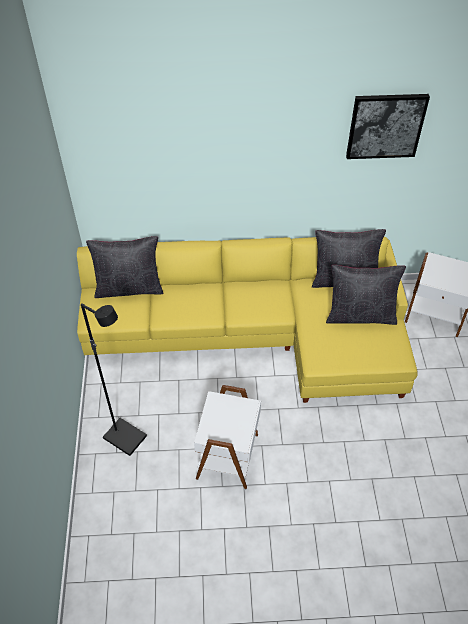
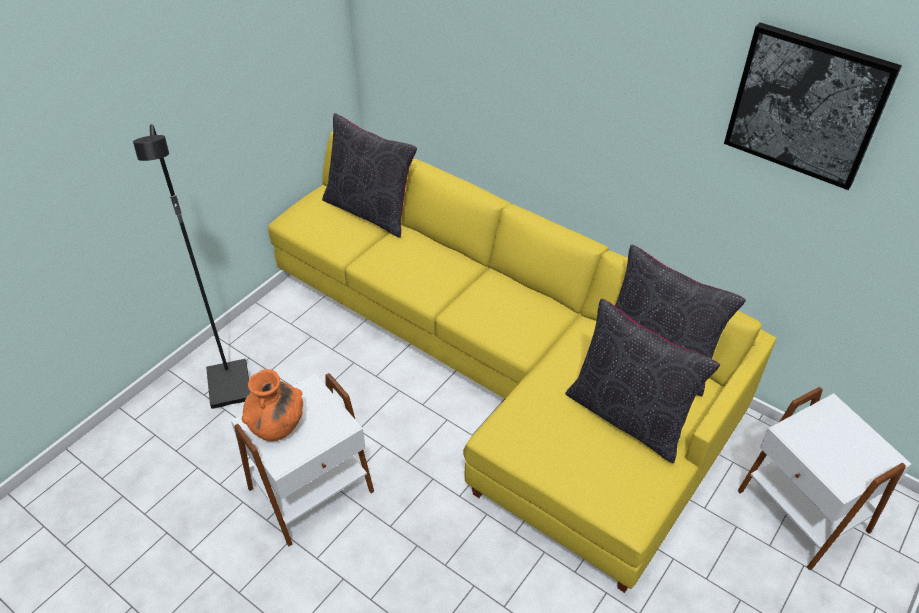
camera: 40 degrees right, 5 degrees down
none -> orange vase [242,369,303,441]

